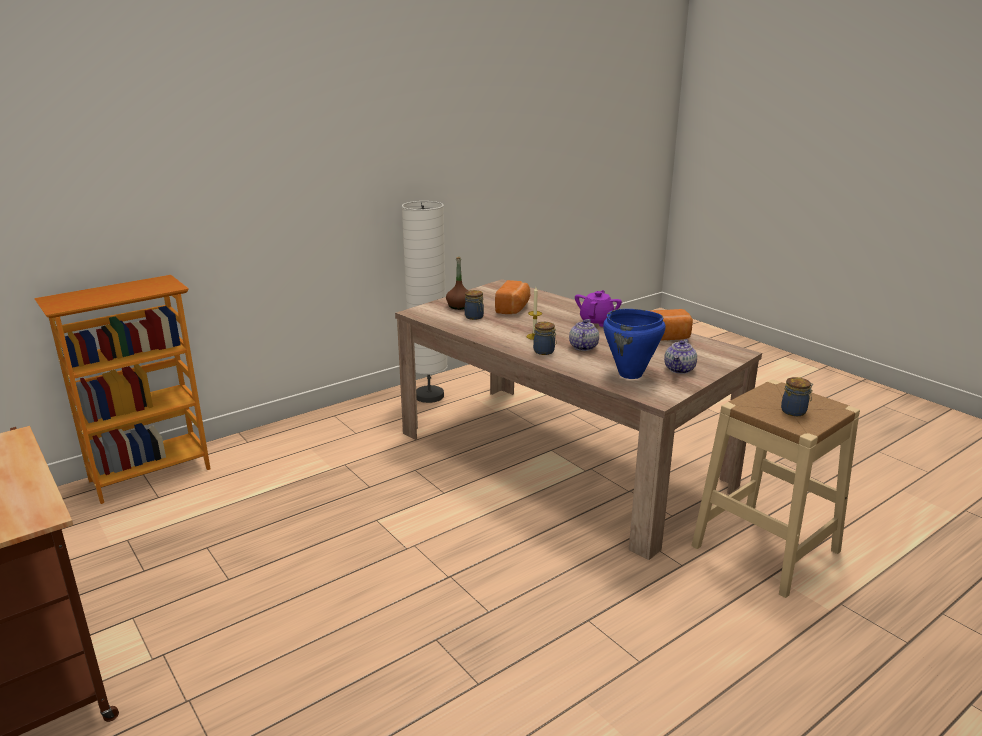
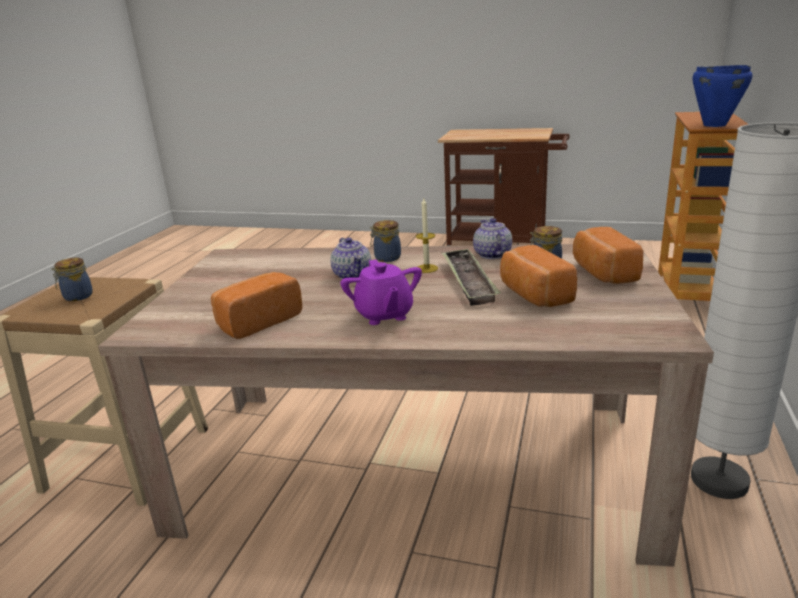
camera: 145 degrees right, 0 degrees up
brown bottle [446,257,468,310] -> bread [573,227,643,284]
blue cooking pot [603,309,666,379] -> blue cooking pot moved to [693,65,752,127]
teapot [664,339,697,374] -> teapot moved to [473,218,512,259]
none -> tray [442,249,501,306]

